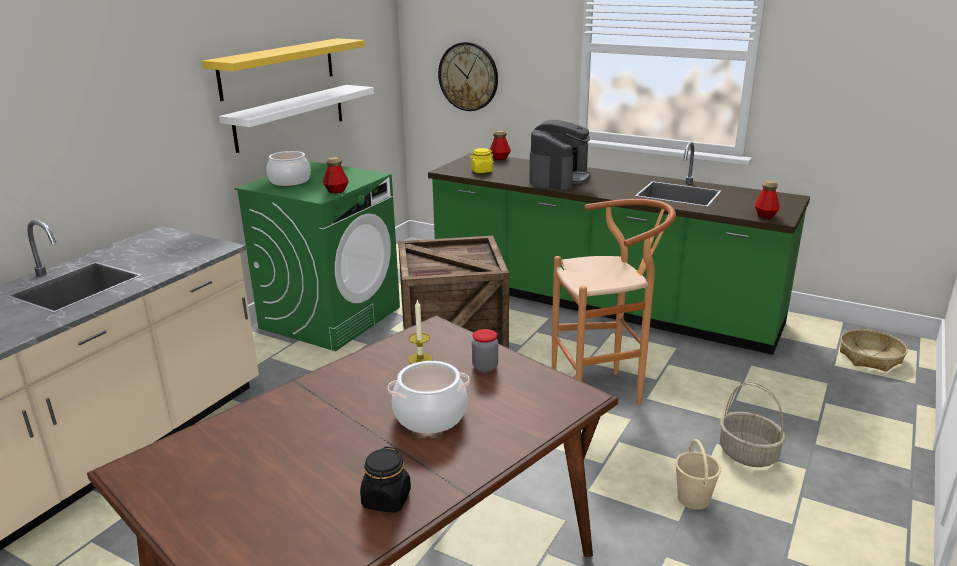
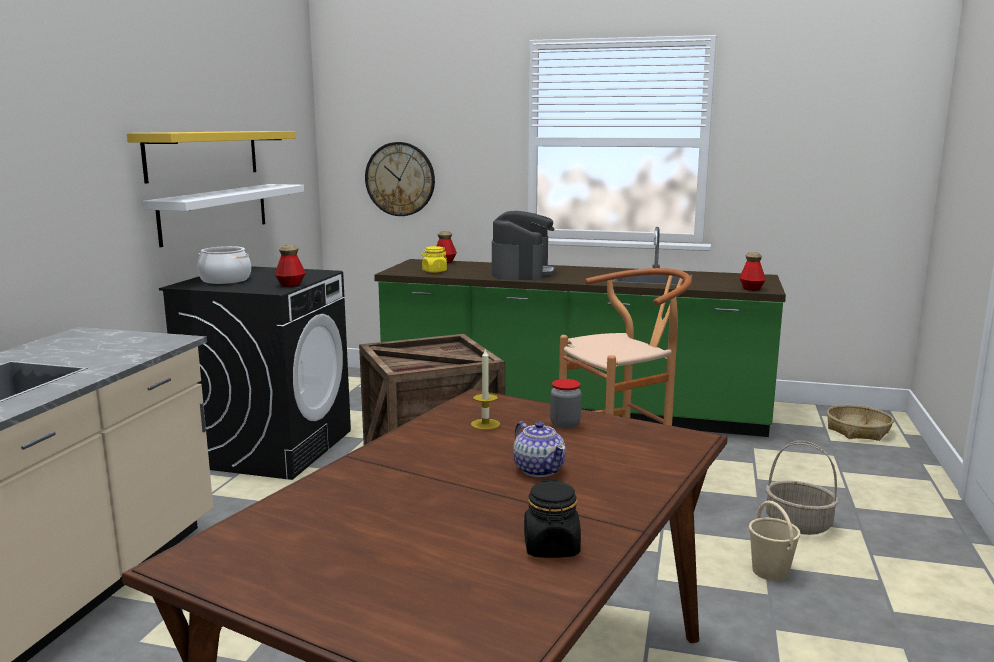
camera: 15 degrees left, 10 degrees down
green washing machine [235,161,400,351] -> black washing machine [159,266,351,480]
cooking pot [388,361,470,433] -> teapot [513,421,566,477]

